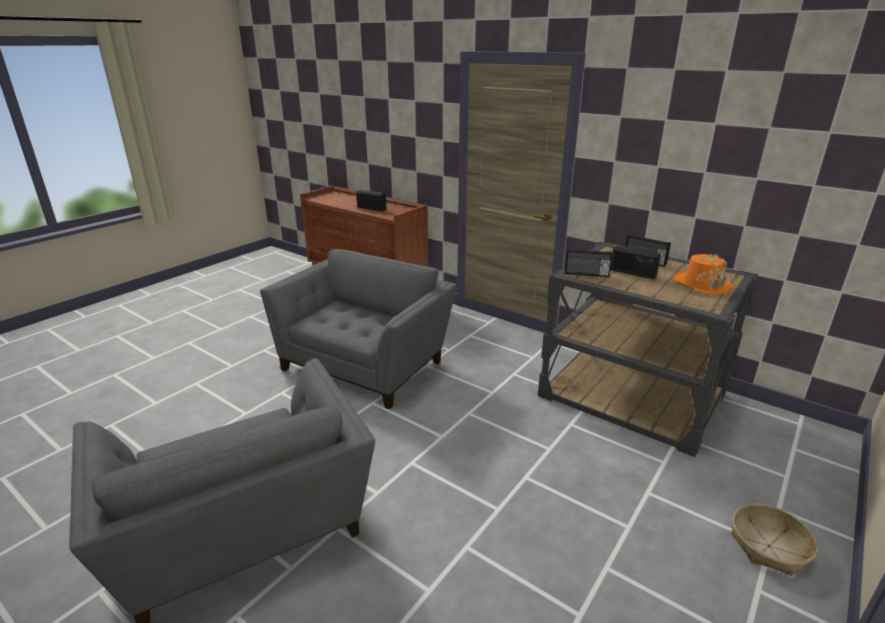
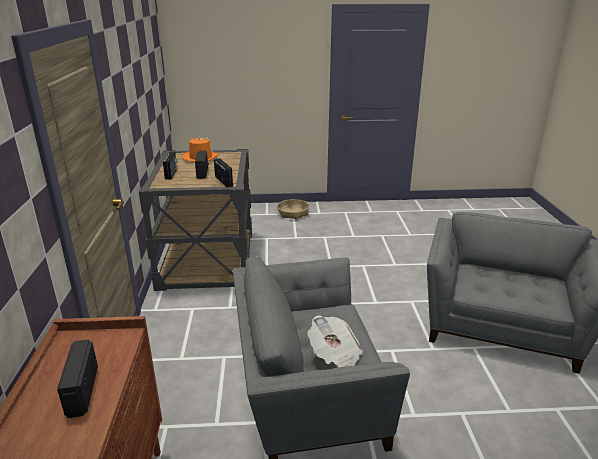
camera: 130 degrees left, 0 degrees up
none -> newspaper [307,315,363,367]

